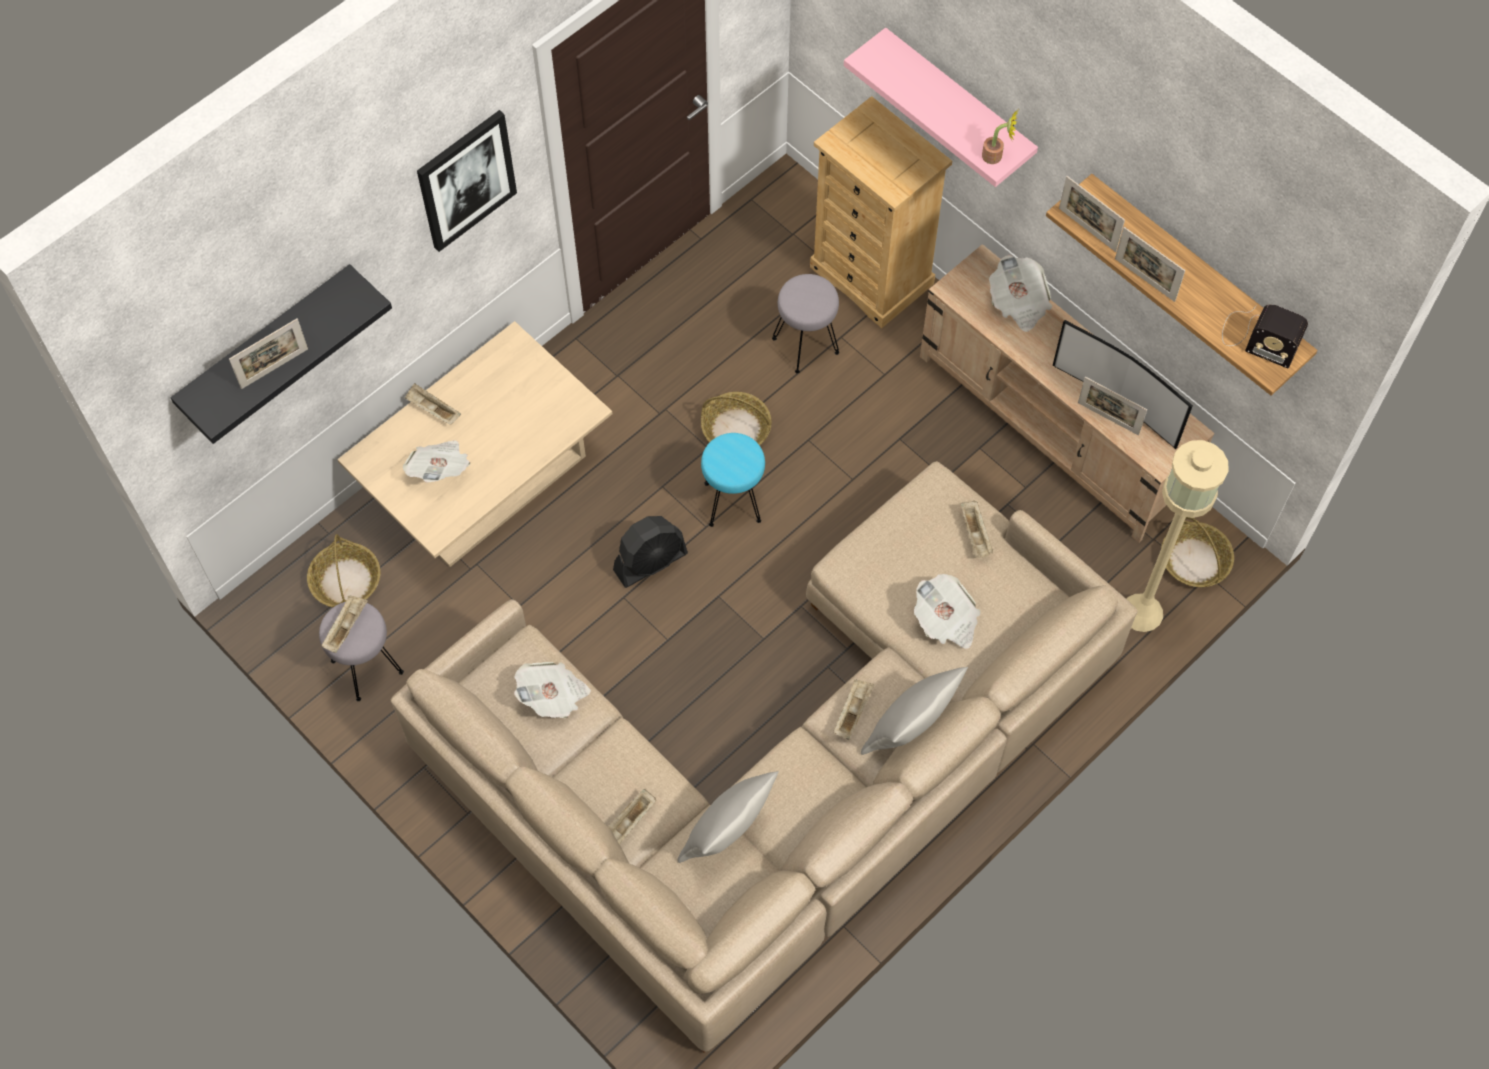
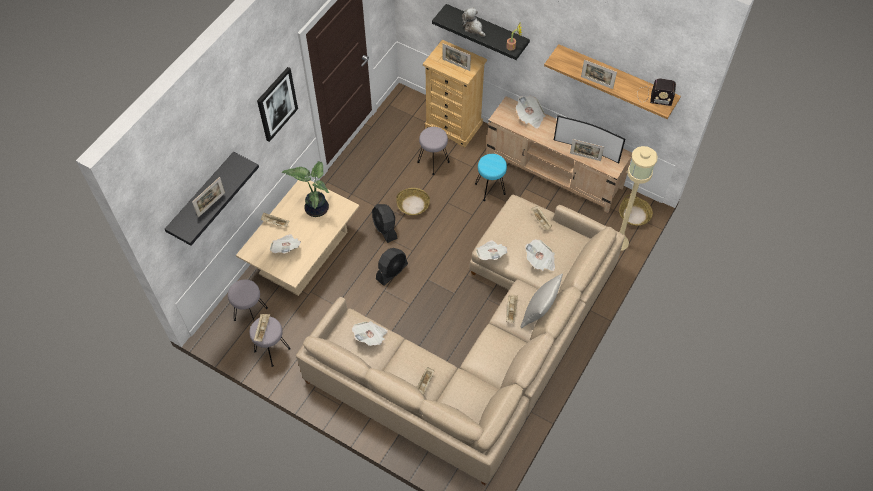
camera: 15 degrees left, 5 degrees down
basket [307,534,380,607] -> grey stool [228,279,268,321]
grey pillow [677,771,779,863] -> none
turquoise stool [701,433,765,527] -> turquoise stool moved to [475,154,507,201]
pink shelf [844,28,1038,187] -> black shelf [432,4,530,60]
picture frame [1059,176,1125,252] -> picture frame moved to [443,43,471,71]
none -> potted plant [282,161,329,217]
none -> black fan [372,204,397,243]
none -> plush toy [462,8,486,37]
none -> newspaper [476,240,507,260]

